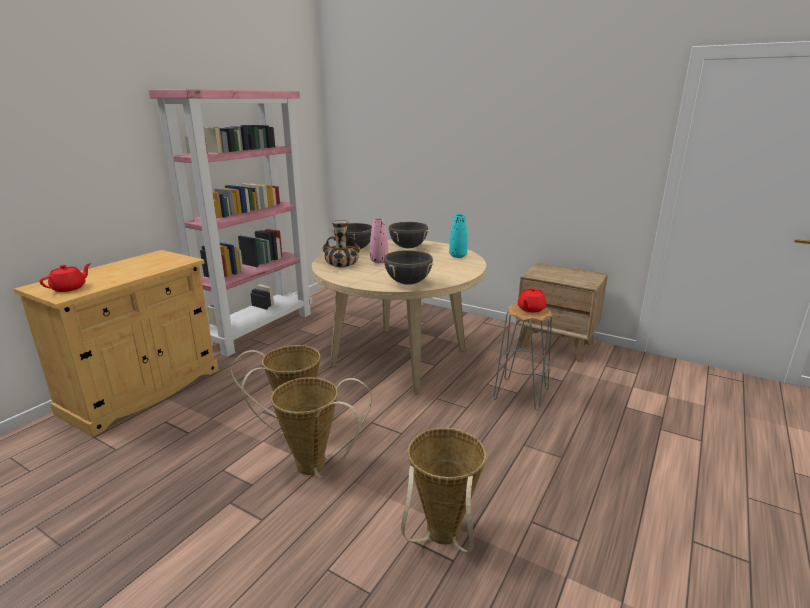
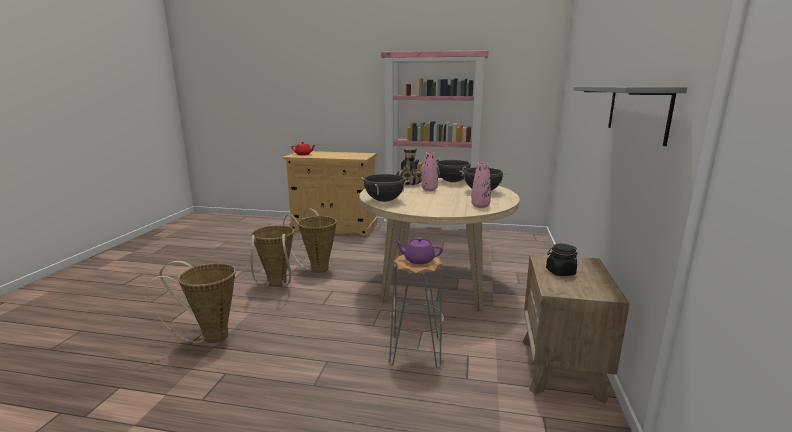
camera: 70 degrees right, 5 degrees down
turquoise vase [449,214,468,258] -> pink vase [471,163,491,208]
red teapot [518,288,546,312] -> purple teapot [394,237,443,264]
none -> black jar [546,244,577,276]
none -> grey shelf [574,87,687,146]

